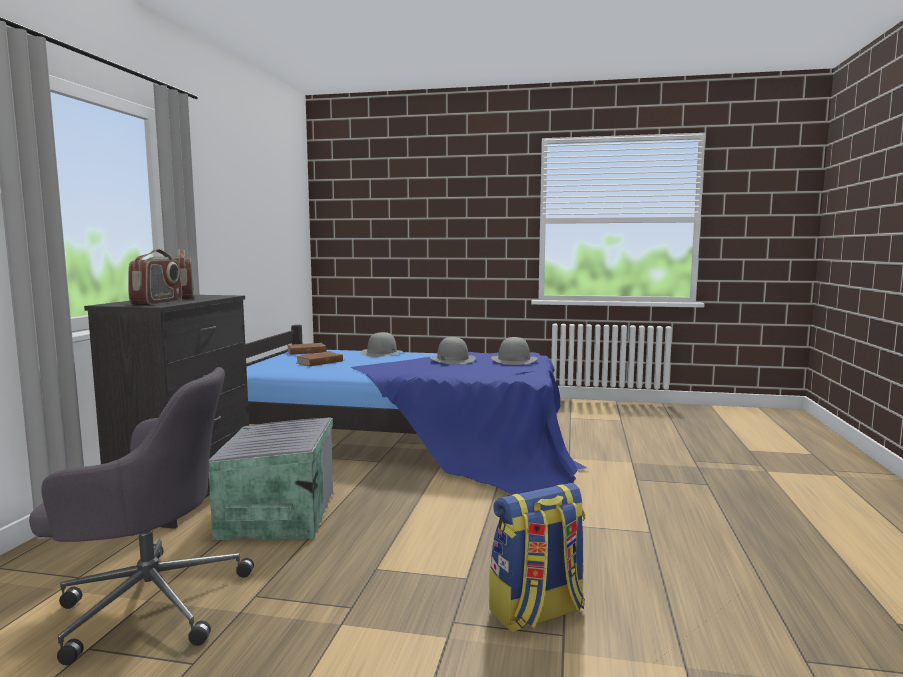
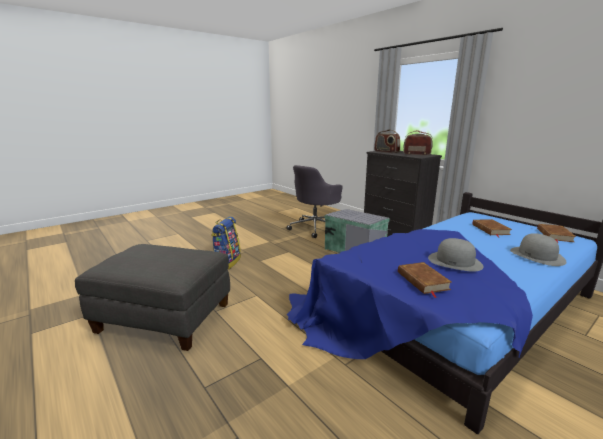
camera: 130 degrees right, 10 degrees up
grey hat [491,337,538,365] -> brown book [398,262,452,298]
none -> grey ottoman [75,244,230,351]

